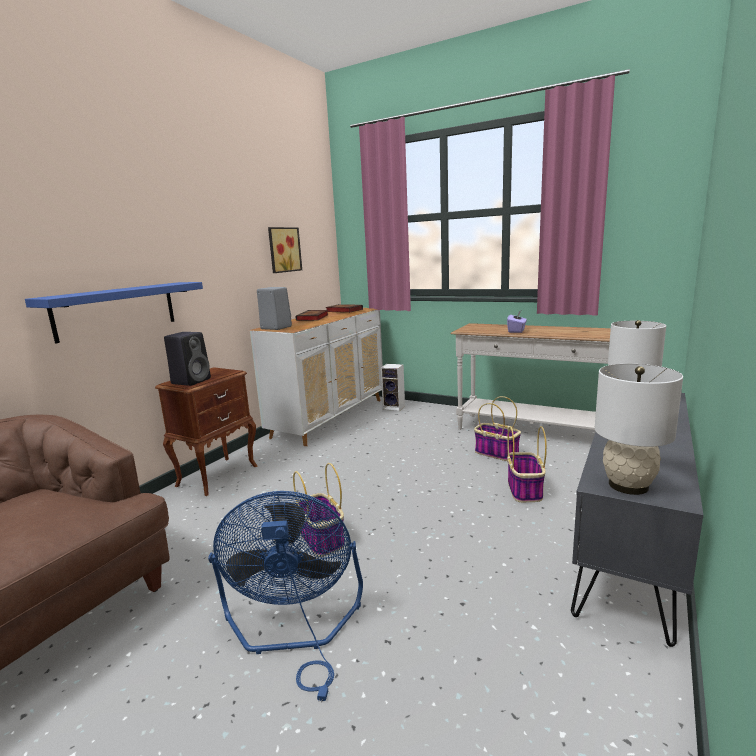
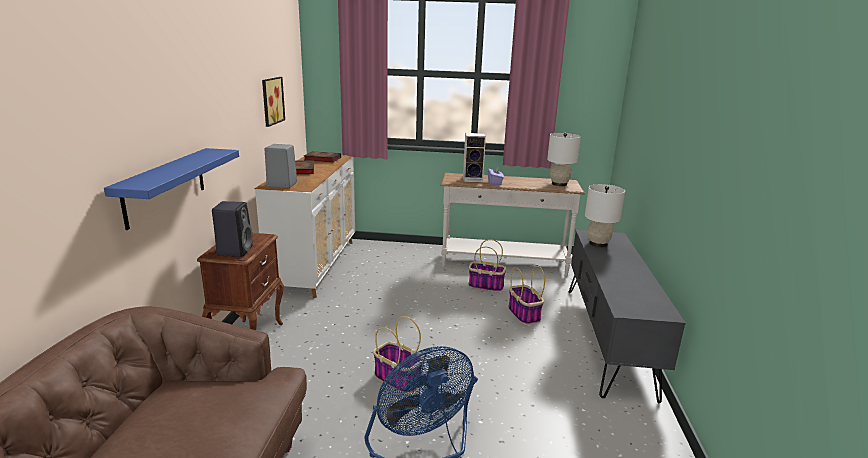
camera: 25 degrees left, 5 degrees up
speaker [381,364,405,411] -> speaker moved to [463,133,486,182]
white table lamp [595,364,683,495] -> white table lamp moved to [547,133,581,186]

